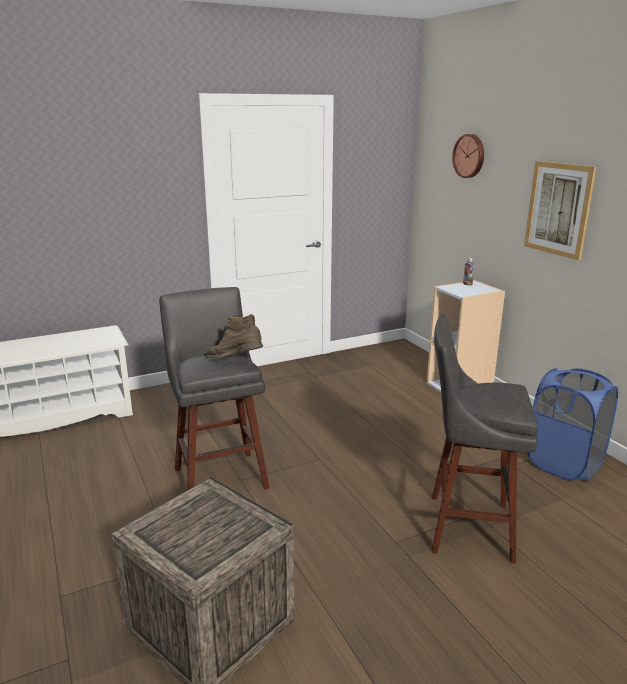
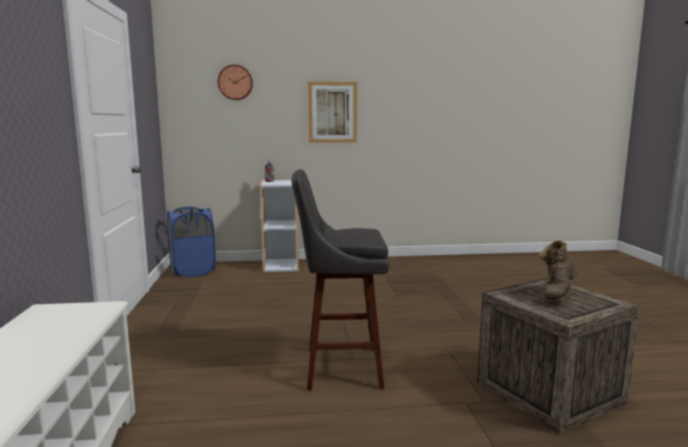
camera: 70 degrees left, 10 degrees down
brown boot [207,314,263,359] -> brown boot moved to [538,240,578,304]
grey stool [432,315,538,564] -> none
blue laundry basket [527,368,618,481] -> blue laundry basket moved to [167,207,215,277]

